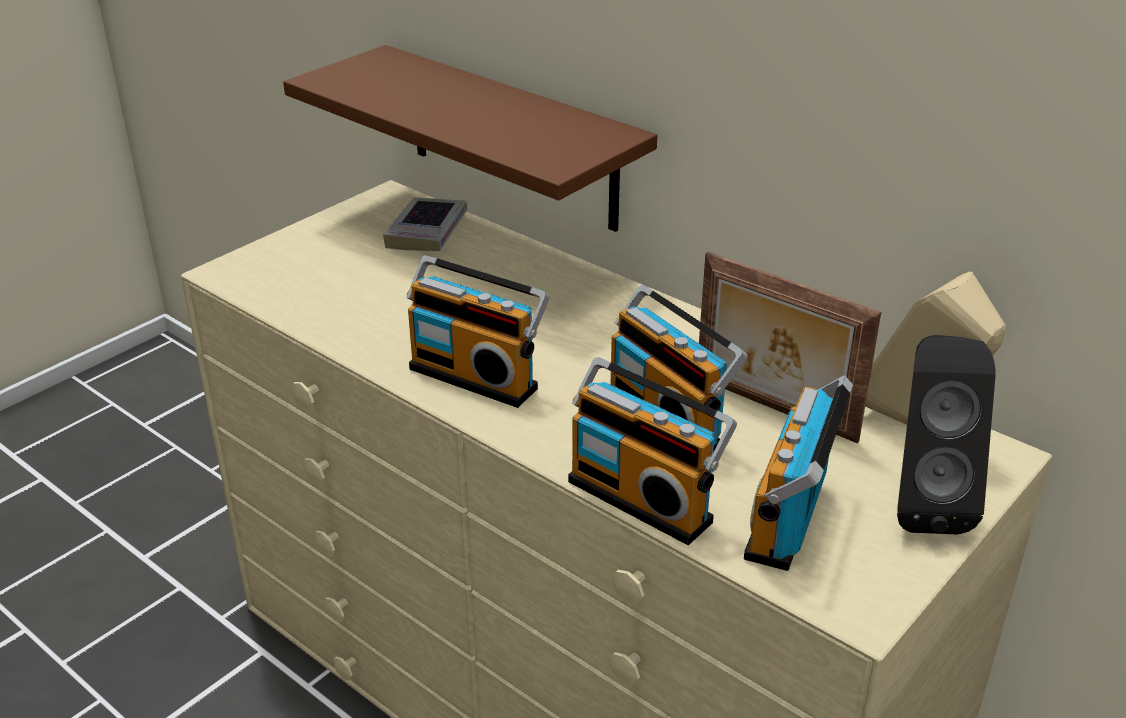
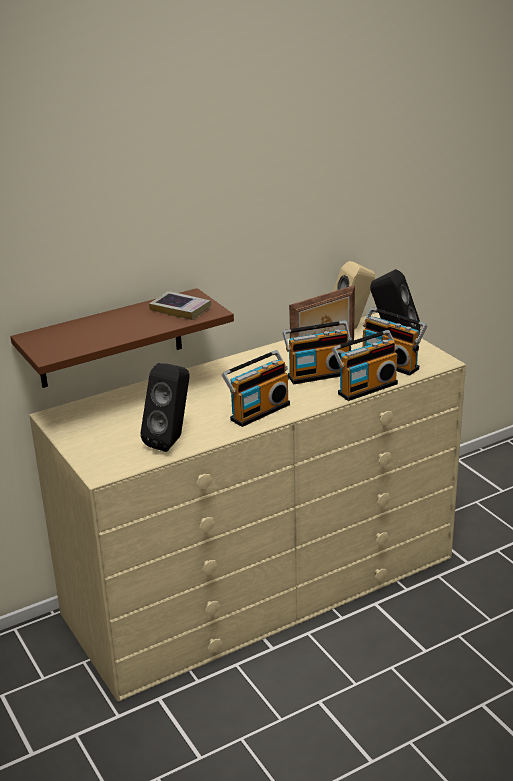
camera: 70 degrees left, 5 degrees down
book [383,197,467,251] -> book moved to [149,291,211,320]
none -> black speaker [140,363,190,452]

